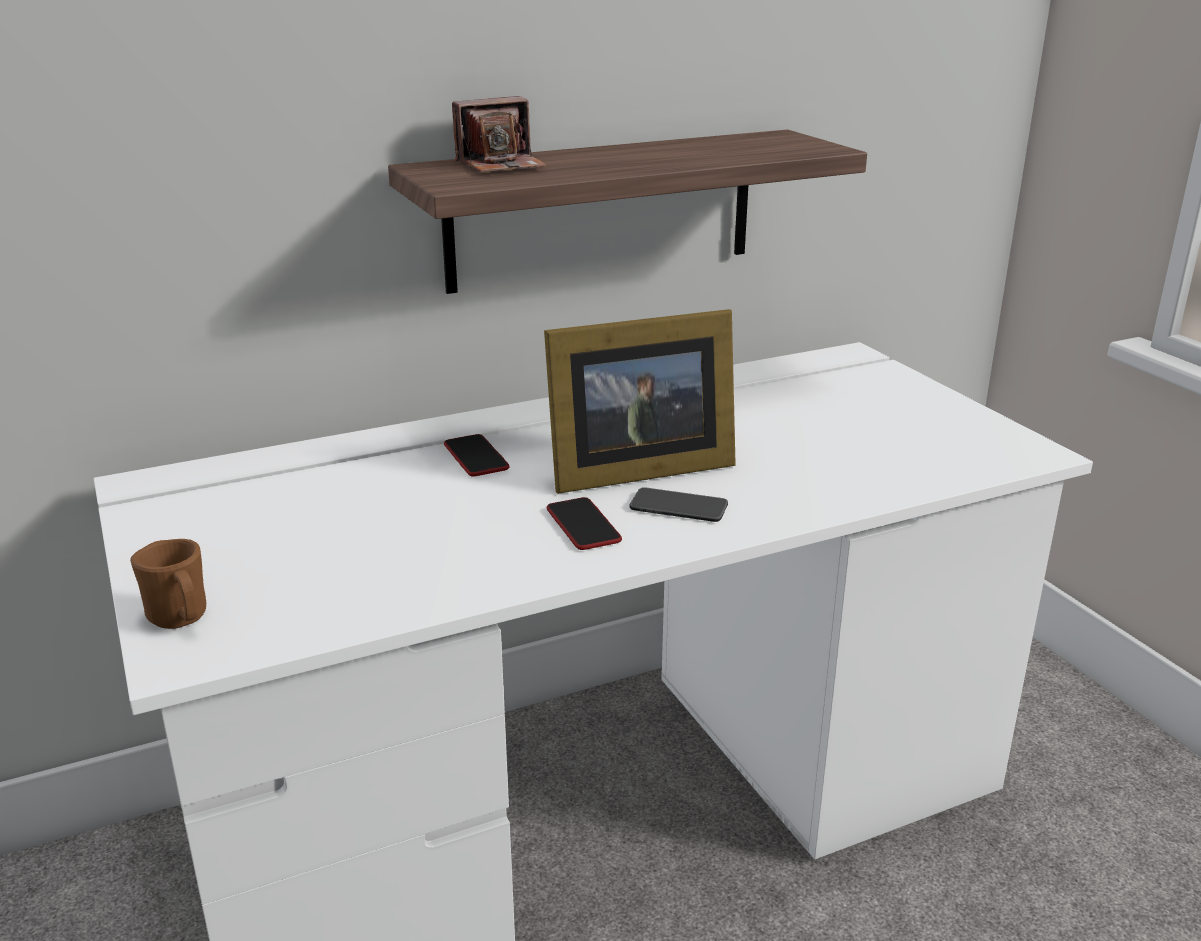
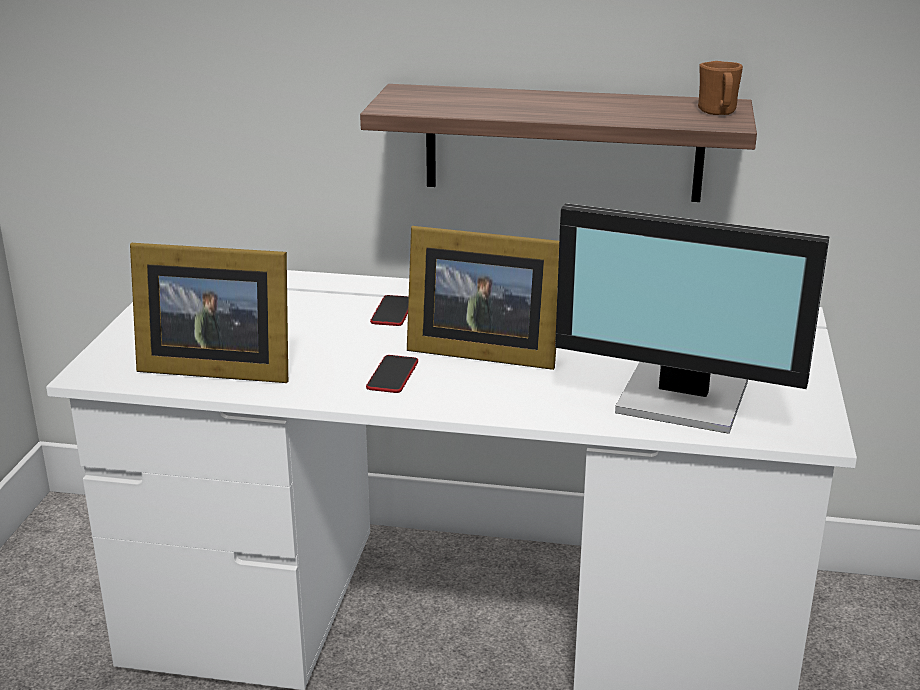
camera: 35 degrees right, 0 degrees up
brown mug [130,539,206,629] -> brown mug moved to [698,61,743,115]
camera [452,96,547,172] -> none
phone [629,487,728,522] -> none
none -> picture frame [130,243,288,383]
none -> monitor [555,203,830,434]

